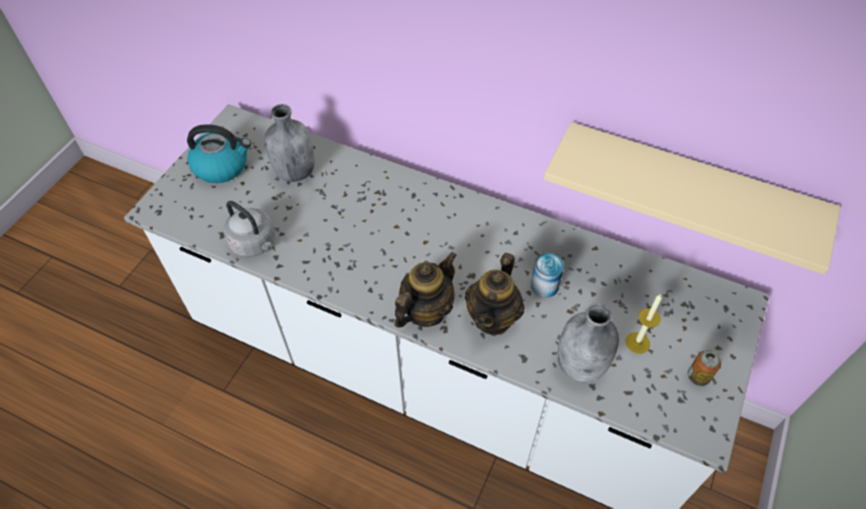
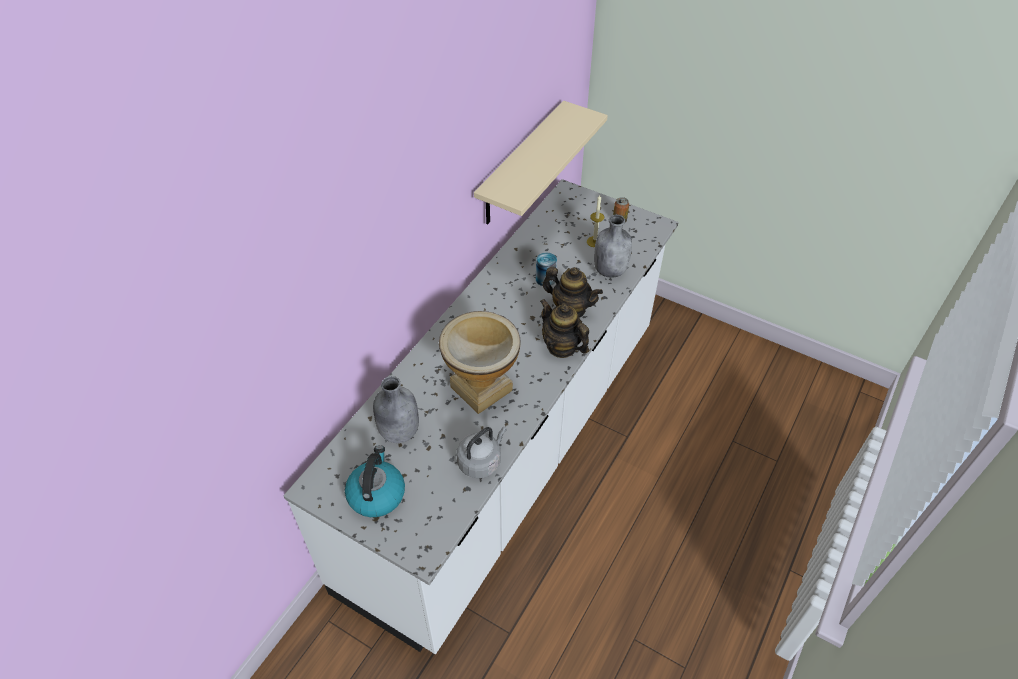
camera: 85 degrees left, 5 degrees down
none -> vase [439,311,520,414]

